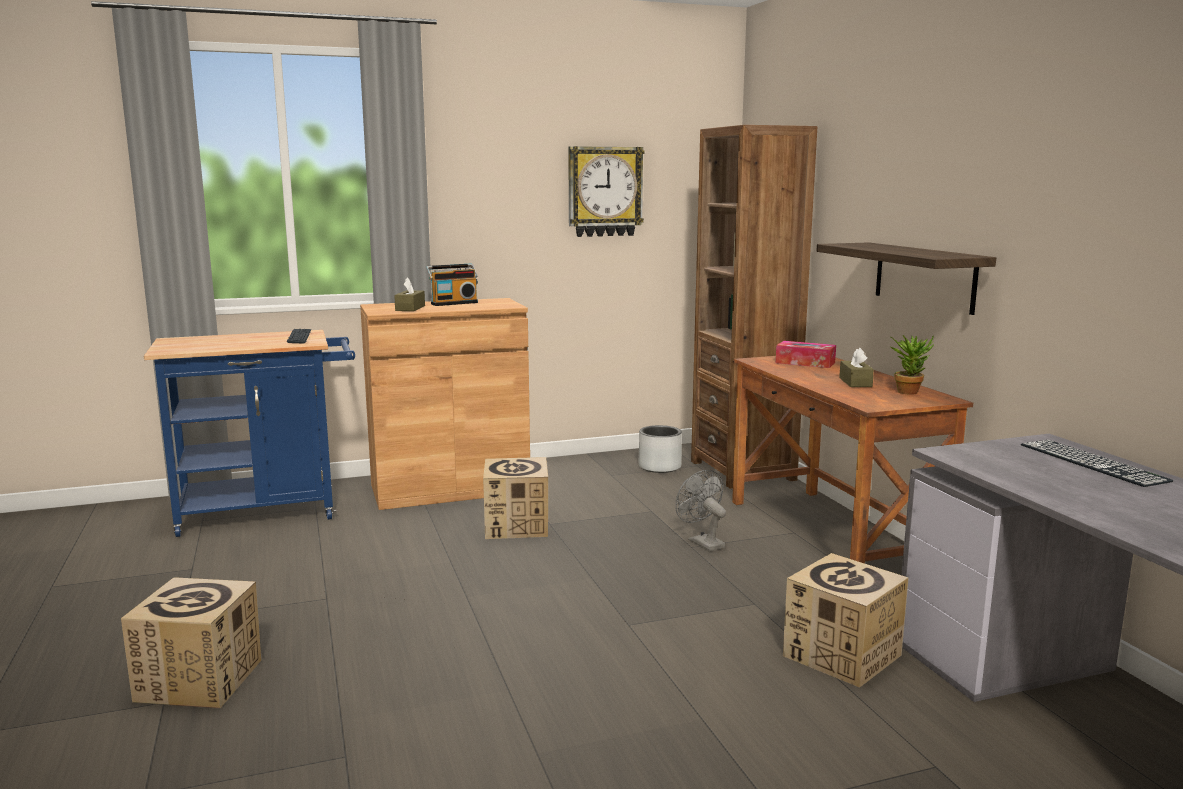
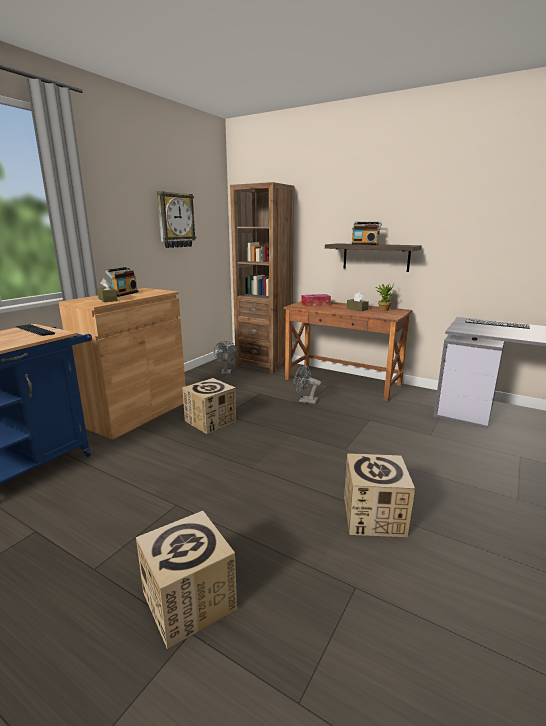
camera: 40 degrees left, 5 degrees up
grey planter [639,425,682,473] -> grey fan [214,341,239,375]
cardboard box [783,553,909,688] -> cardboard box moved to [344,453,415,537]
none -> radio [352,222,382,245]

